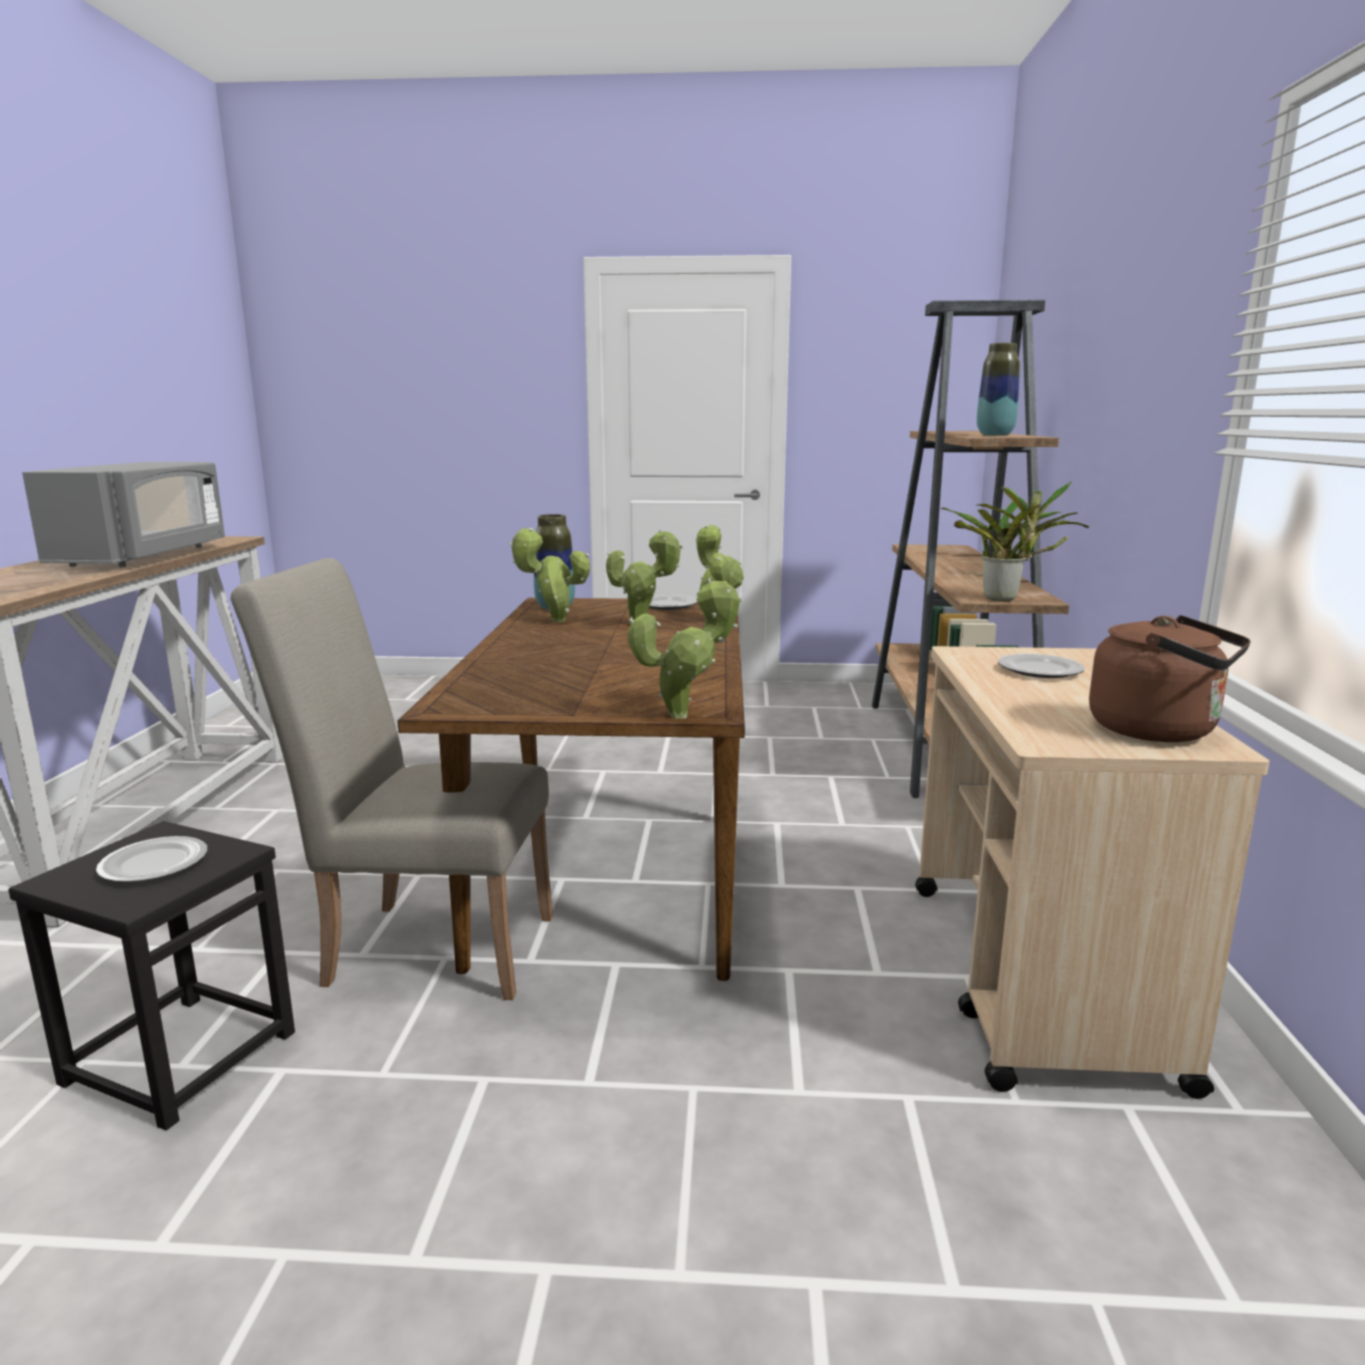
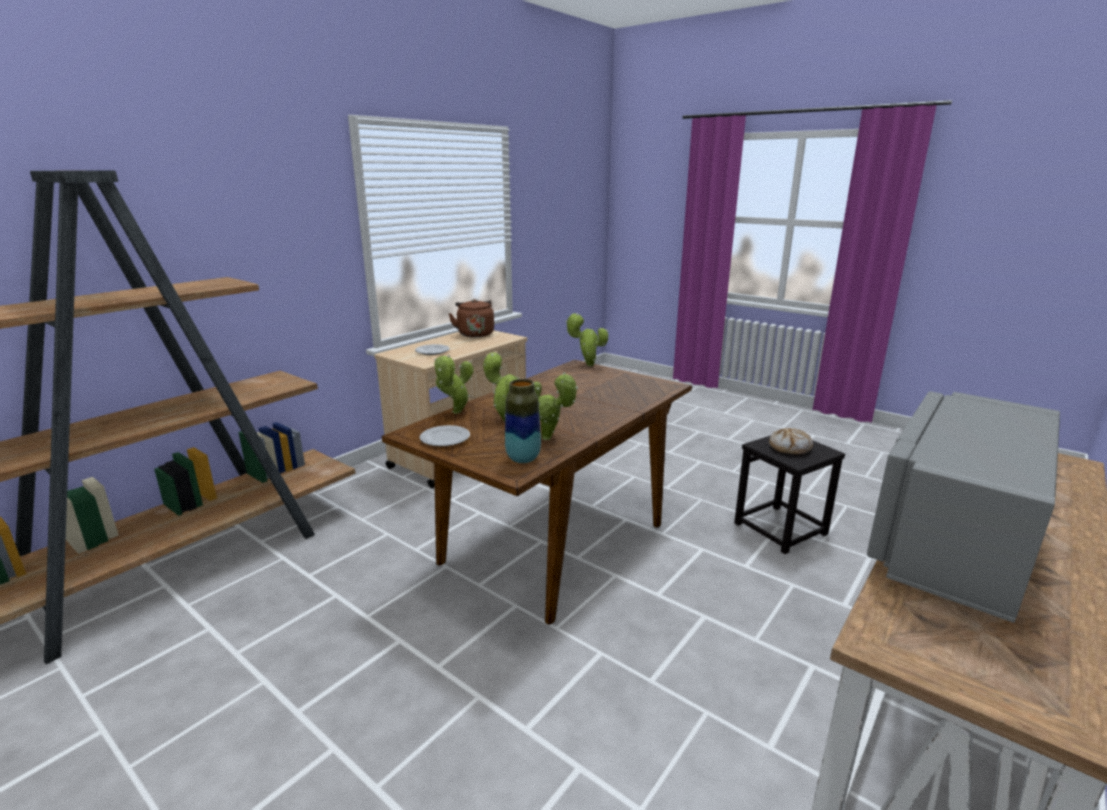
camera: 145 degrees left, 5 degrees up
plate [96,836,207,882] -> bread [769,428,813,455]
beige chair [230,558,553,1000] -> none
potted plant [941,482,1089,601] -> none
vase [977,343,1020,436] -> none

